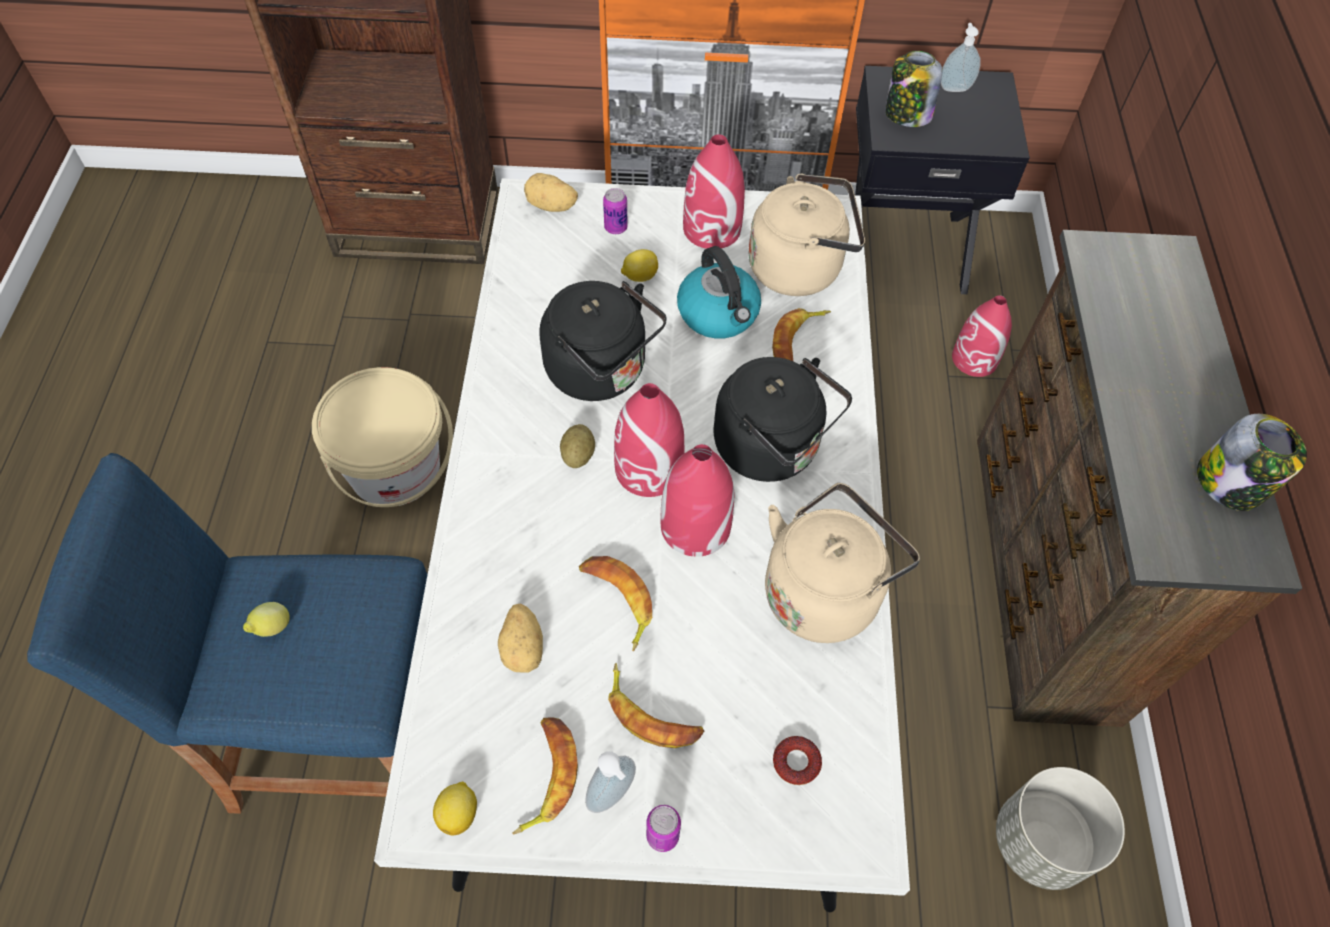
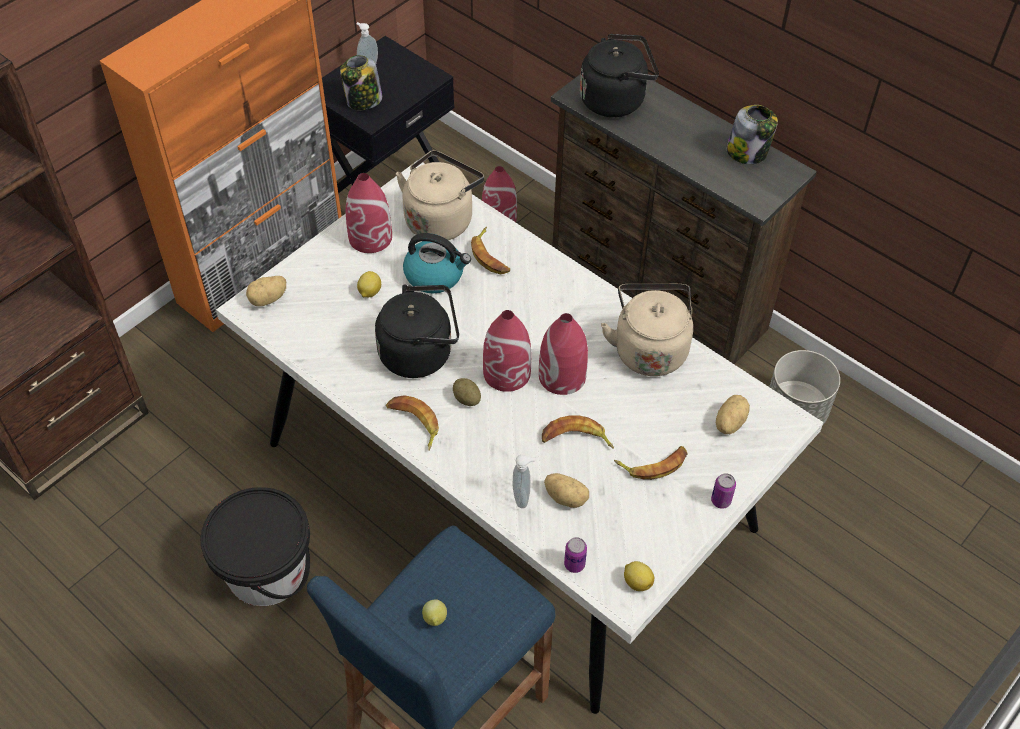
camera: 50 degrees left, 5 degrees down
beige bucket [312,367,453,507] -> black bucket [200,487,310,606]
banana [512,717,578,834] -> banana moved to [386,395,439,451]
soap dispenser [585,751,636,813] -> soap dispenser moved to [513,455,536,508]
can [603,188,628,234] -> can moved to [564,537,587,573]
black kettle [714,357,852,482] -> black kettle moved to [580,34,659,117]
donut [773,736,822,785] -> potato [716,395,750,434]

